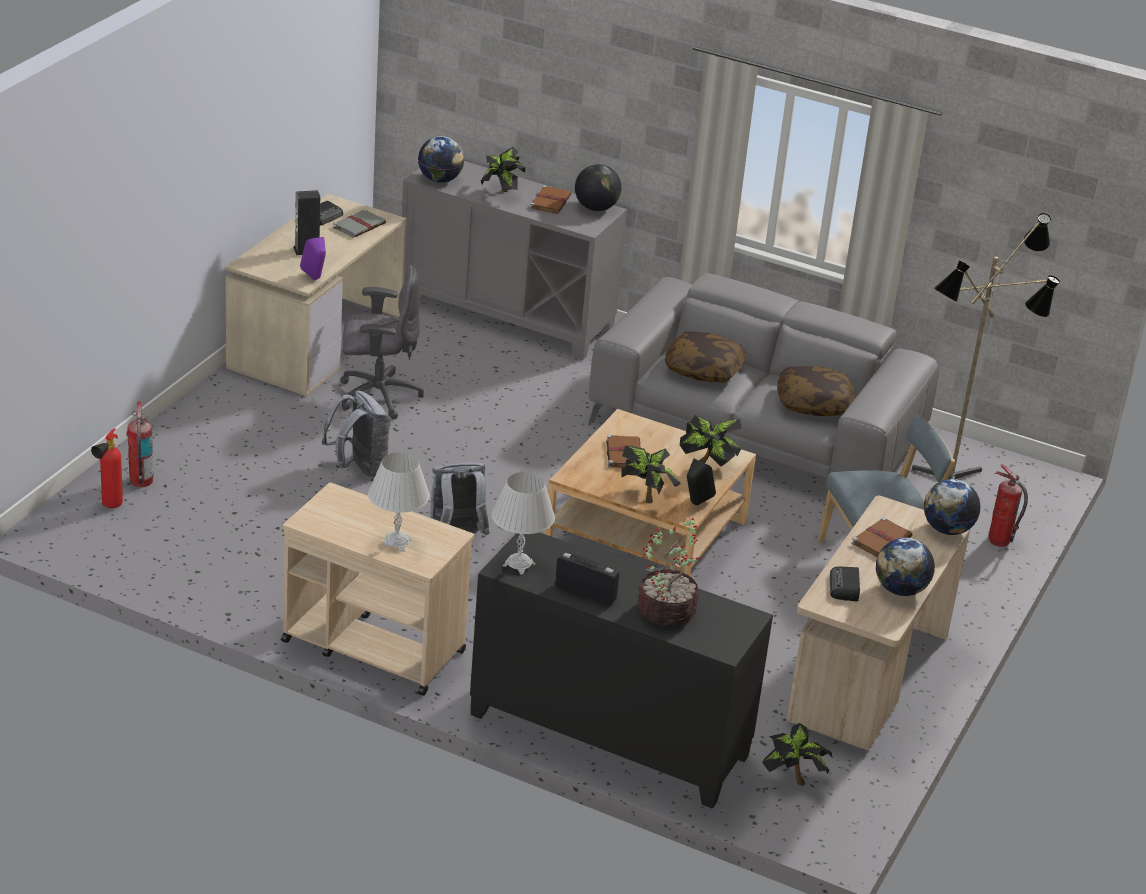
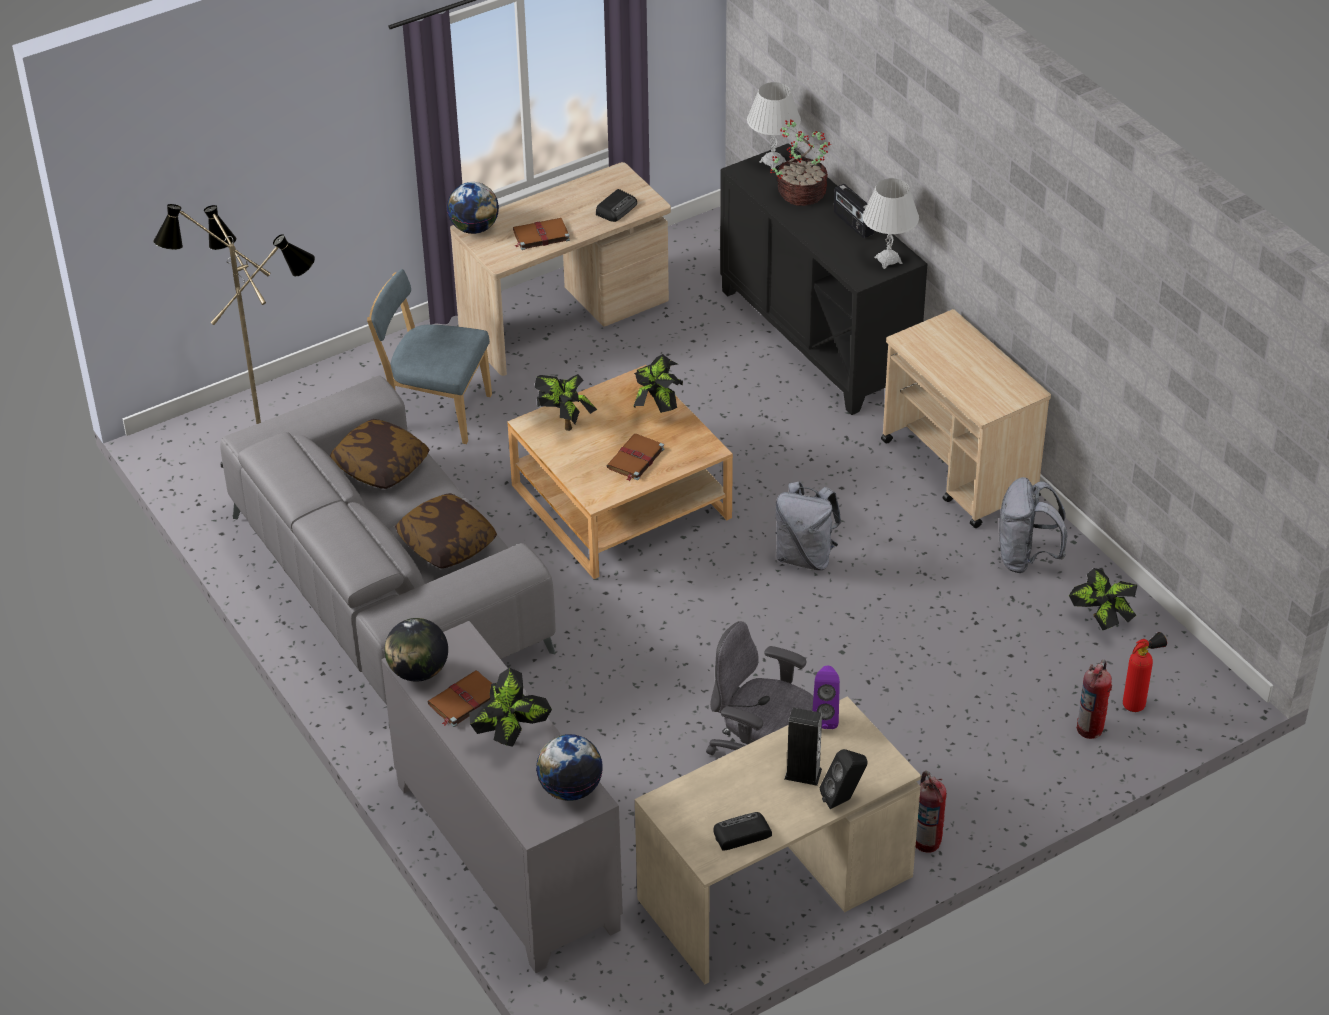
camera: 145 degrees left, 10 degrees up
grey backpack [322,390,391,477] -> grey backpack moved to [999,477,1067,573]
grey book [333,209,386,238] -> none
white table lamp [368,452,430,552] -> white table lamp moved to [747,82,801,169]
black speaker [687,459,716,505] -> black speaker moved to [820,749,867,809]
potted plant [762,723,833,786] -> potted plant moved to [1069,568,1137,630]
globe [876,538,935,596] -> none
fire extinguisher [988,464,1028,547] -> fire extinguisher moved to [915,771,947,853]

